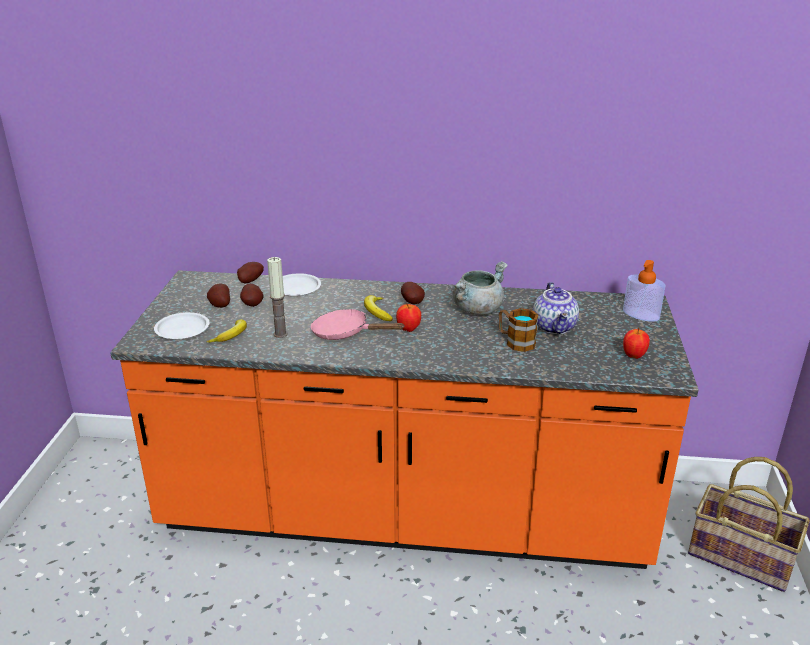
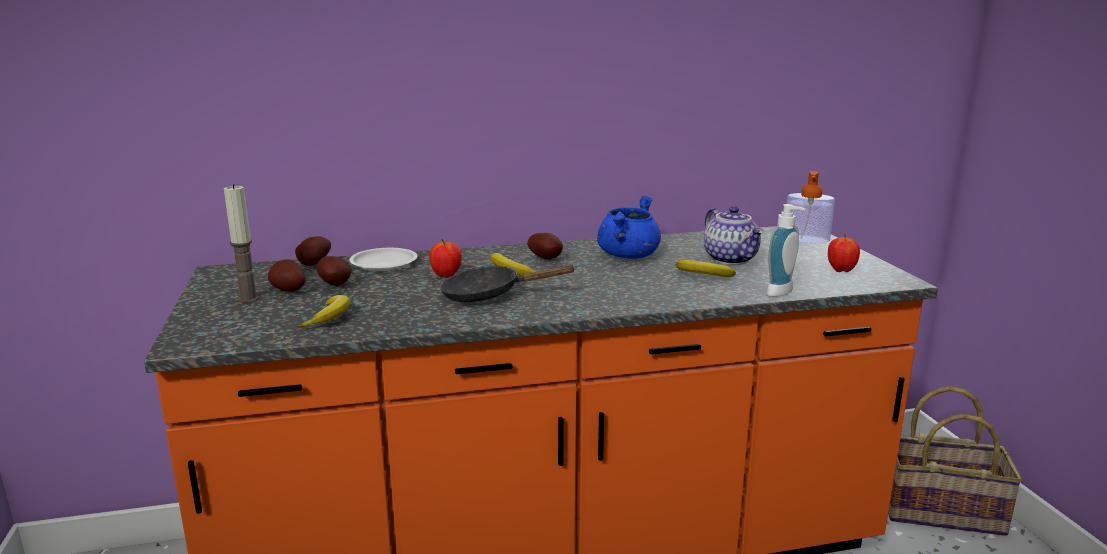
camera: 20 degrees left, 10 degrees down
white plate [154,312,209,340] -> none
candle [267,257,288,338] -> candle moved to [224,184,259,303]
pink frying pan [311,309,404,340] -> black frying pan [440,265,576,302]
apple [396,303,421,332] -> apple moved to [429,239,462,278]
grey cooking pot [453,261,508,315] -> blue cooking pot [597,196,661,259]
mug [499,308,538,352] -> banana [675,260,736,277]
none -> soap dispenser [766,204,806,297]

